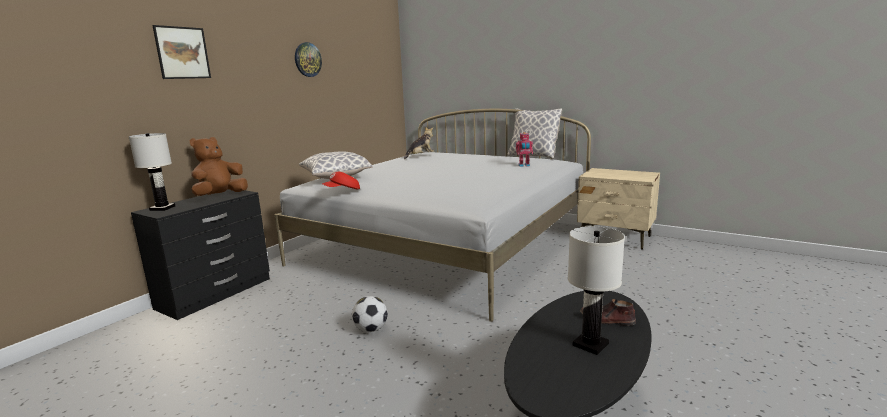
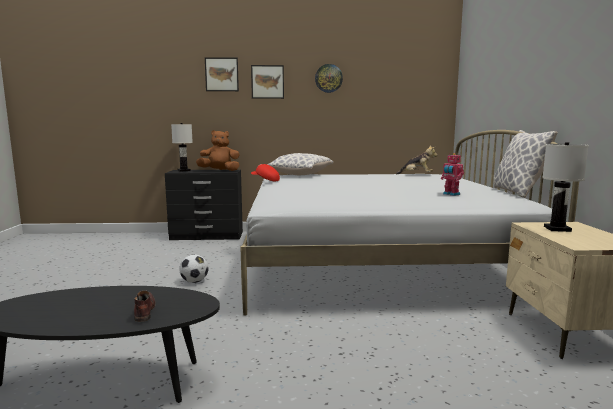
camera: 55 degrees right, 5 degrees down
white table lamp [568,226,625,355] -> white table lamp moved to [542,142,589,232]
none -> picture [251,65,284,99]

